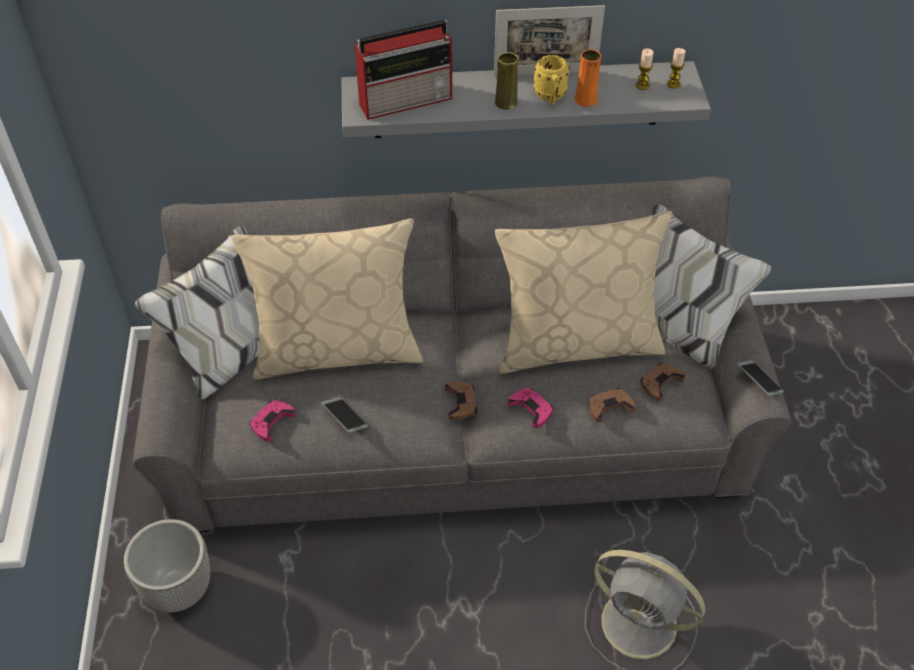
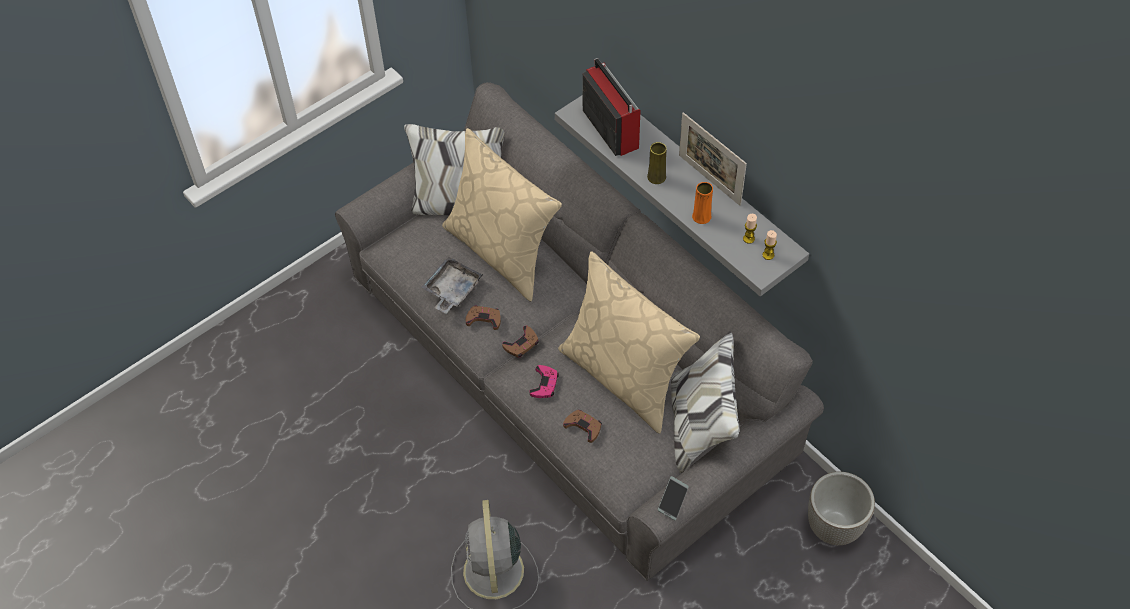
camera: 55 degrees right, 5 degrees up
planter [124,519,210,612] -> planter moved to [808,472,875,545]
pink game controller [249,400,296,441] -> none
phone [321,397,368,433] -> grey tray [421,257,483,314]
radio [354,20,453,120] -> radio turned 150 degrees counterclockwise [582,58,641,156]
yellow mug [534,55,570,105] -> none
brown game controller [641,363,685,401] -> brown game controller moved to [465,306,501,330]

